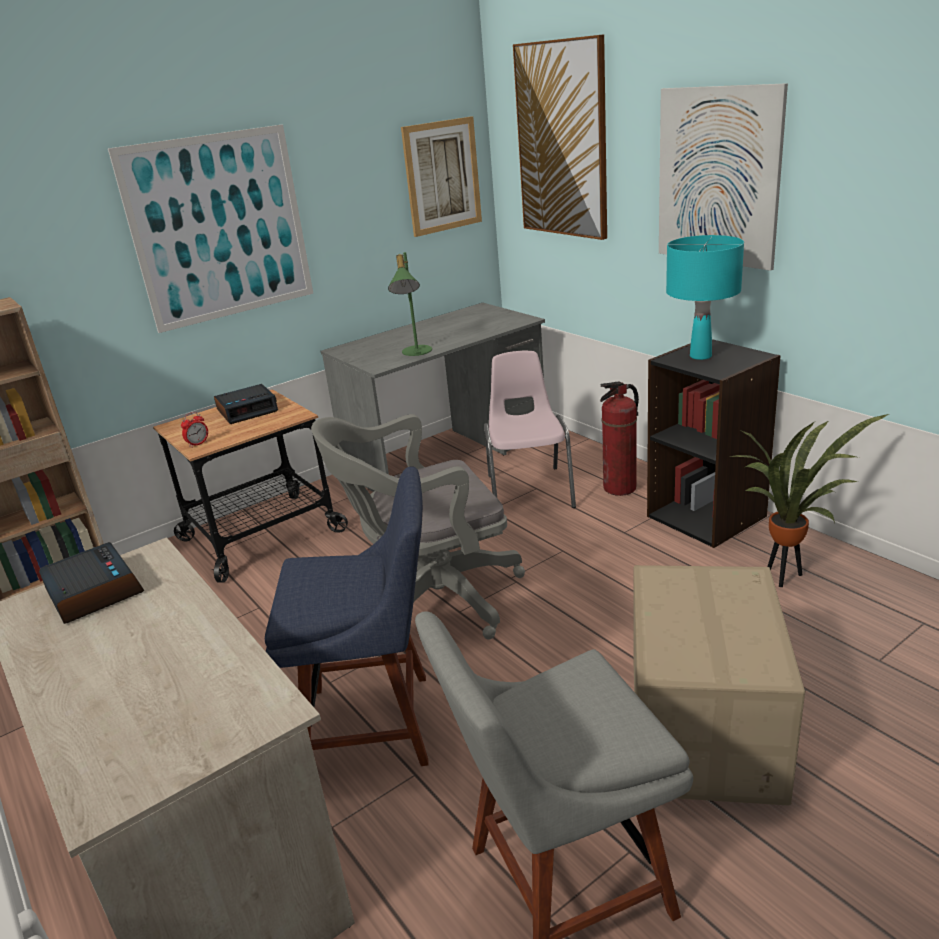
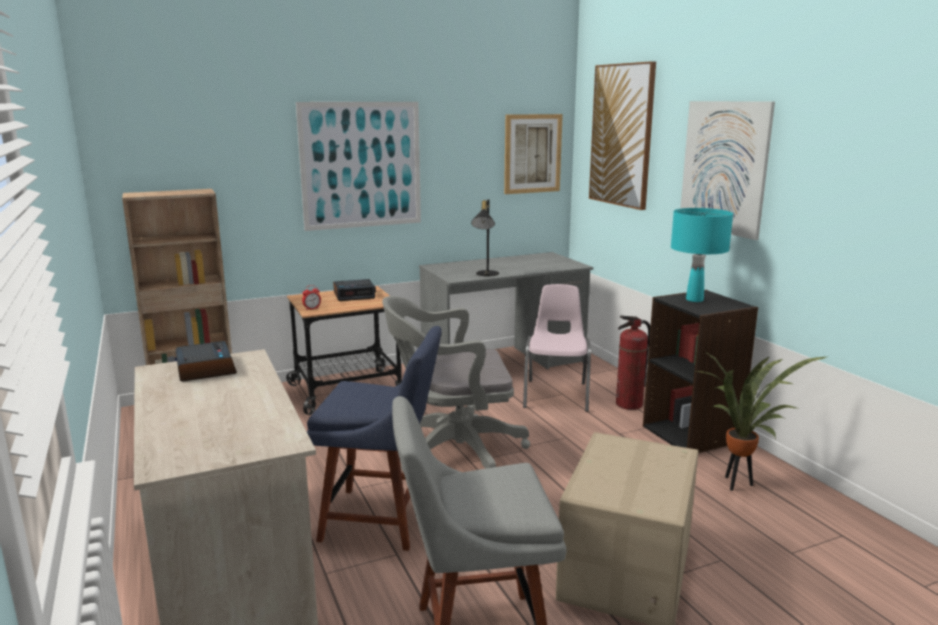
camera: 10 degrees right, 10 degrees down
green table lamp [388,252,432,356] -> black table lamp [471,199,499,276]

